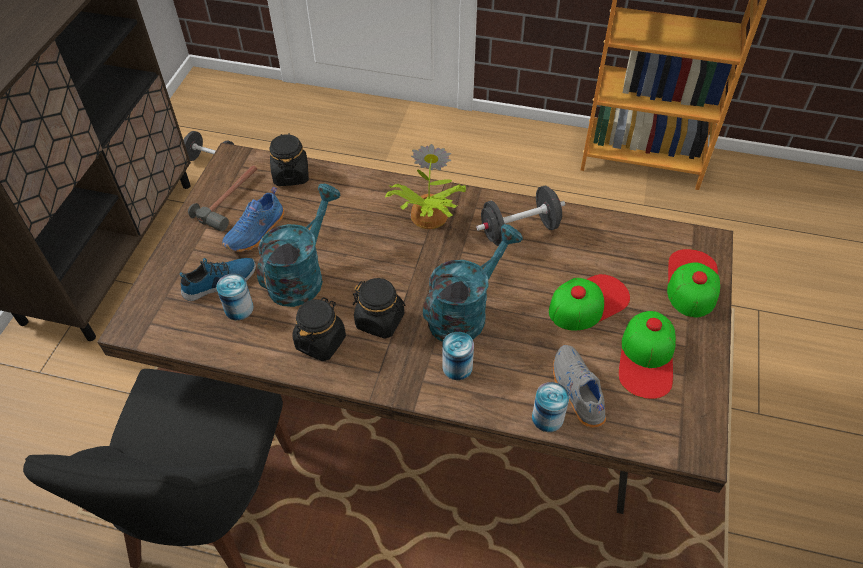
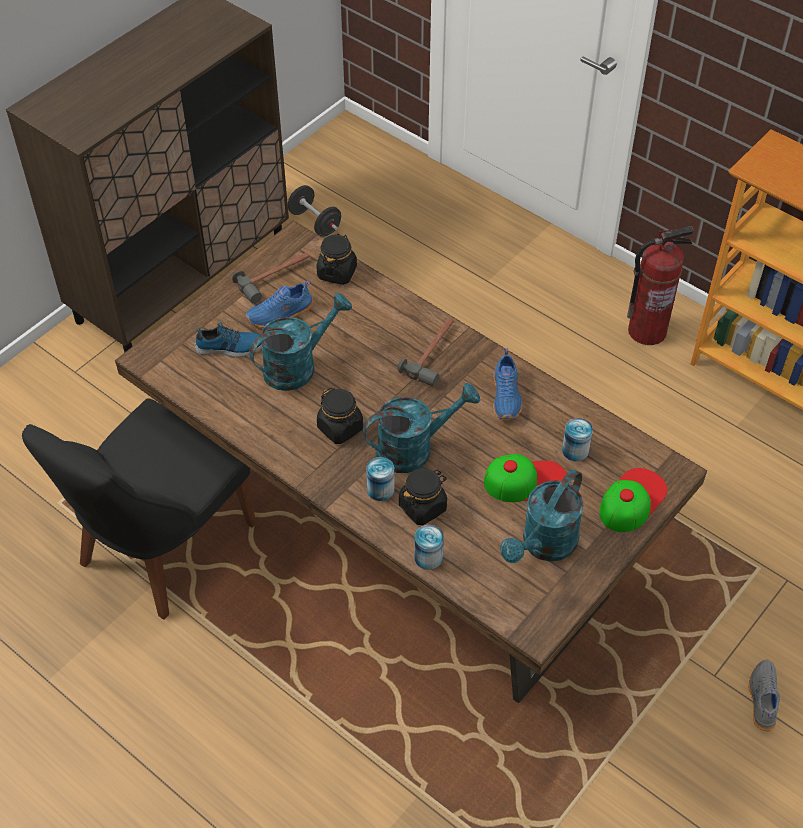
camera: 25 degrees right, 0 degrees up
can [216,274,254,320] -> can moved to [562,418,593,461]
black jar [292,297,346,361] -> black jar moved to [399,468,447,525]
potted plant [385,144,466,229] -> hammer [397,318,454,386]
black dumbbell [476,186,565,246] -> blue shoe [493,348,522,419]
grey shoe [553,345,606,428] -> grey shoe moved to [748,660,780,731]
cap [619,311,676,399] -> turquoise watering can [500,469,583,563]
none -> fire extinguisher [627,226,694,345]

